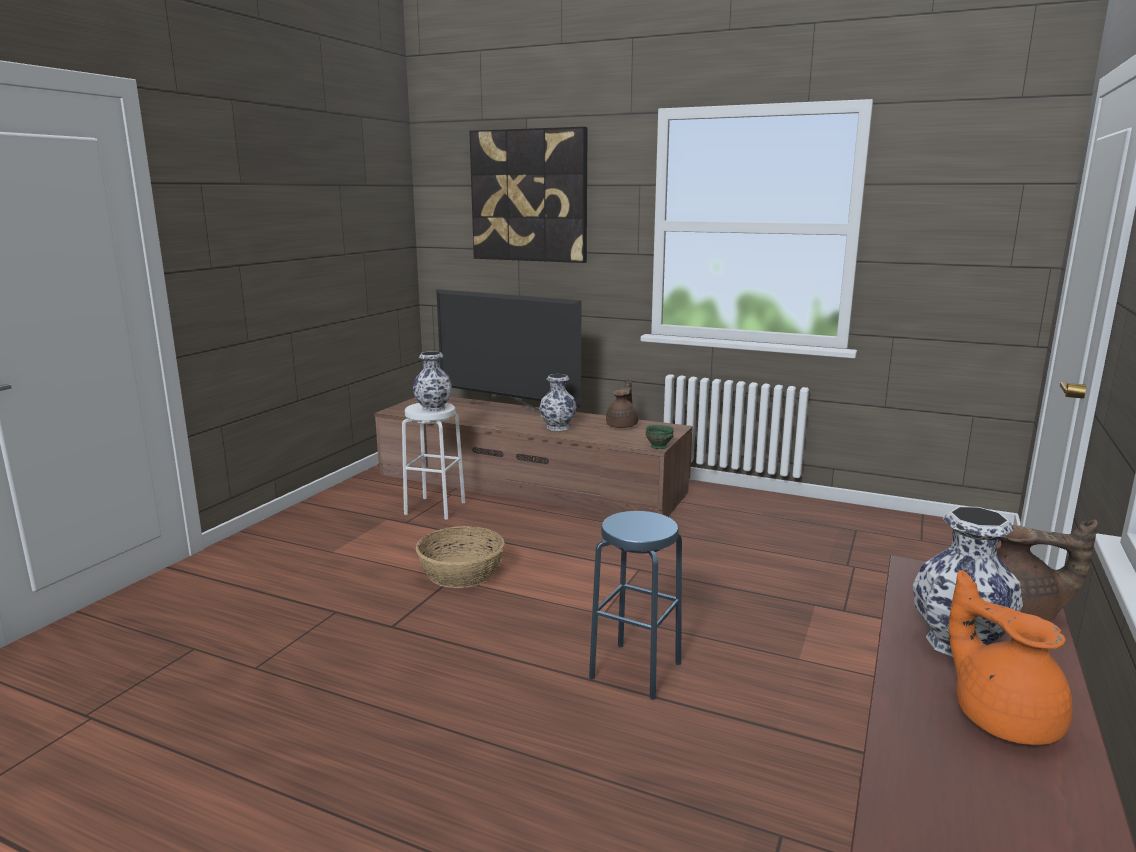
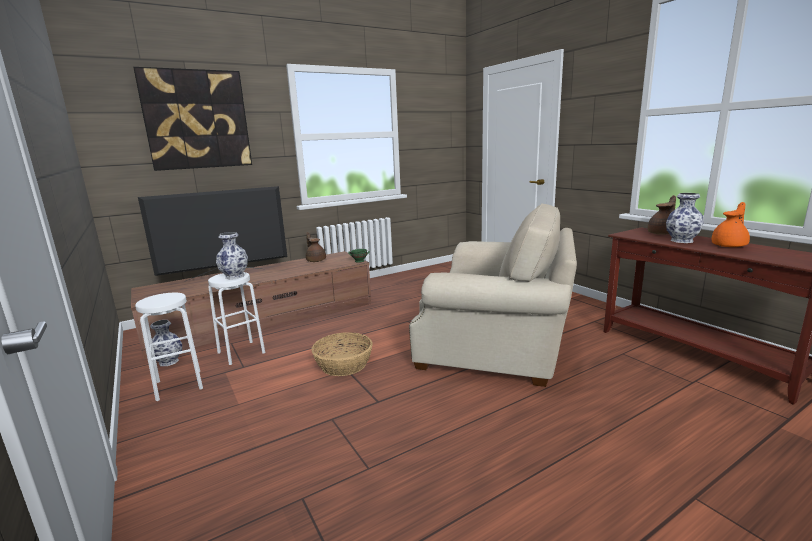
camera: 55 degrees left, 0 degrees up
vase [539,374,577,431] -> vase moved to [150,320,182,366]
blue stool [589,511,682,700] -> beige armchair [409,203,577,387]
orange teapot [949,570,1073,745] -> orange teapot turned 135 degrees clockwise [711,202,750,247]
none -> white stool [135,293,203,401]

